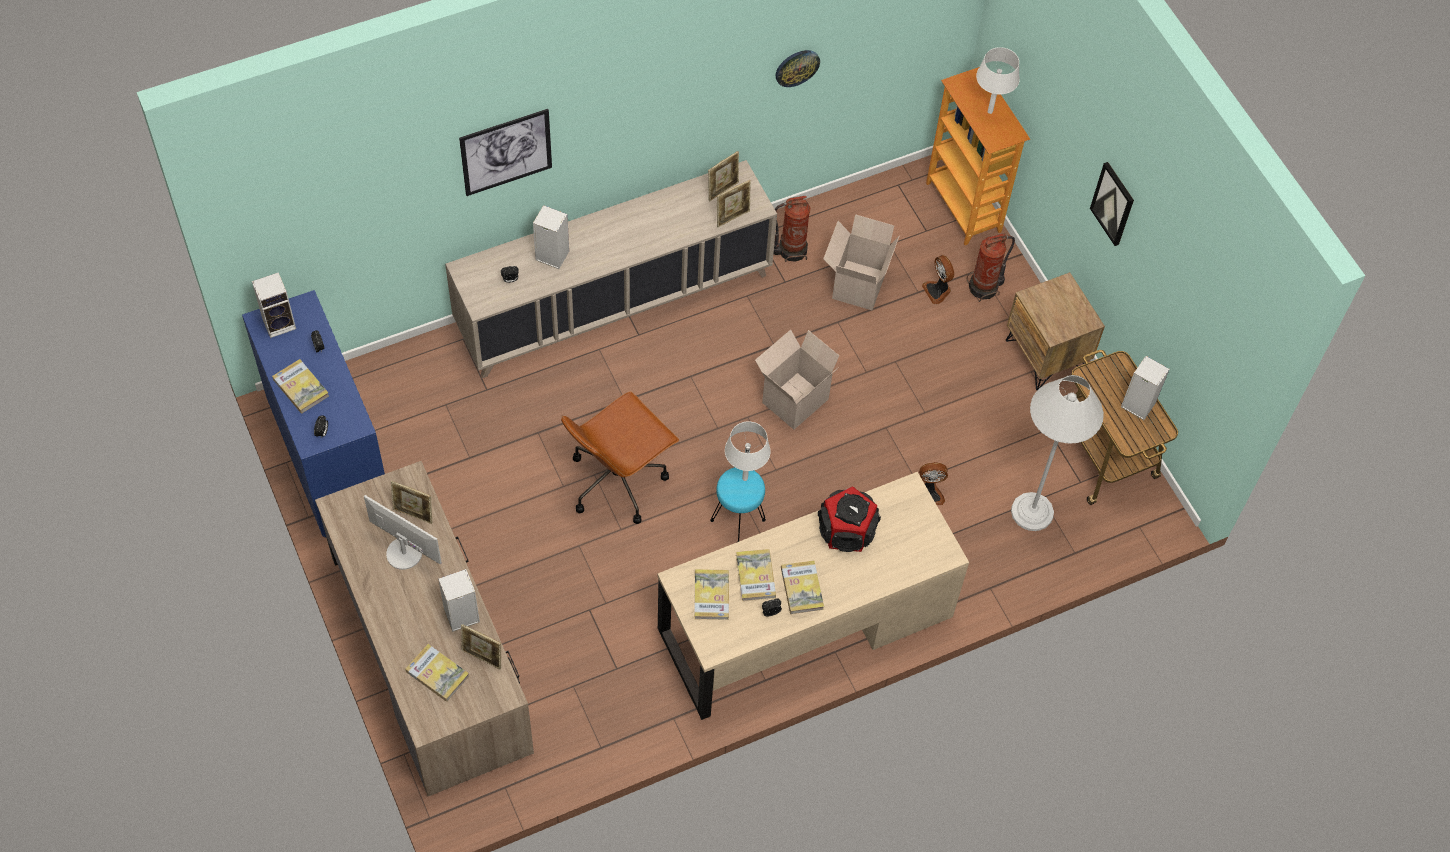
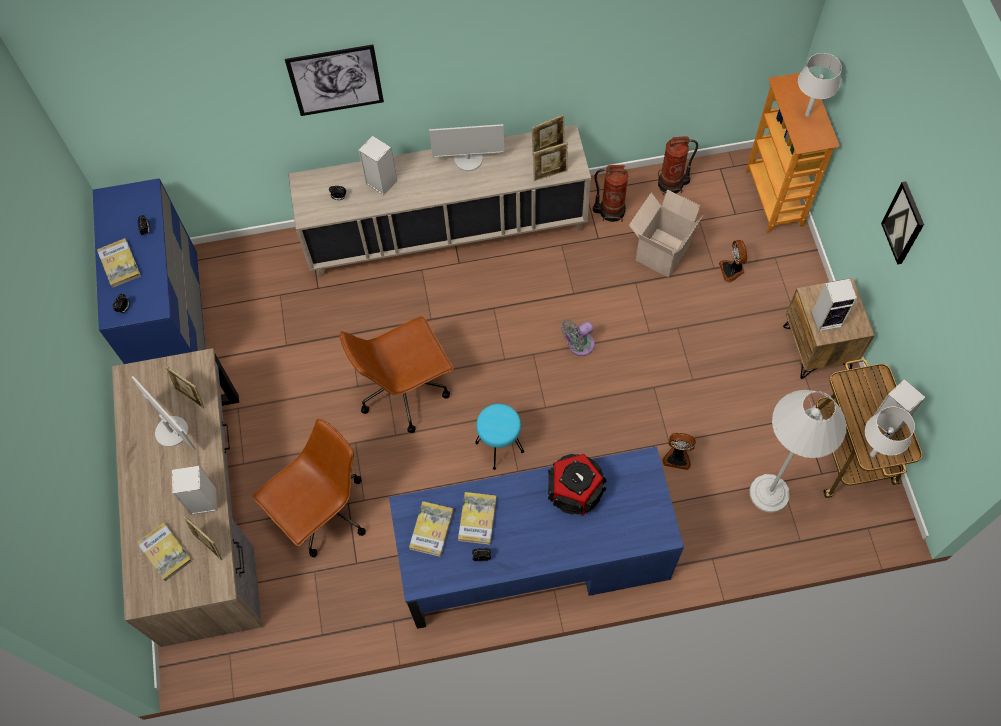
camera: 20 degrees right, 5 degrees up
speaker [252,272,296,338] -> speaker moved to [812,279,857,331]
beige desk [657,472,969,720] -> blue desk [389,447,684,629]
white table lamp [725,421,771,481] -> white table lamp moved to [865,407,915,457]
cardboard box [755,330,839,429] -> grey fan [561,320,595,356]
wall clock [776,50,820,87] -> none
book [781,561,824,614] -> none
fire extinguisher [967,233,1015,302] -> fire extinguisher moved to [658,136,698,195]
none -> brown office chair [252,419,366,557]
none -> monitor [429,124,504,171]

